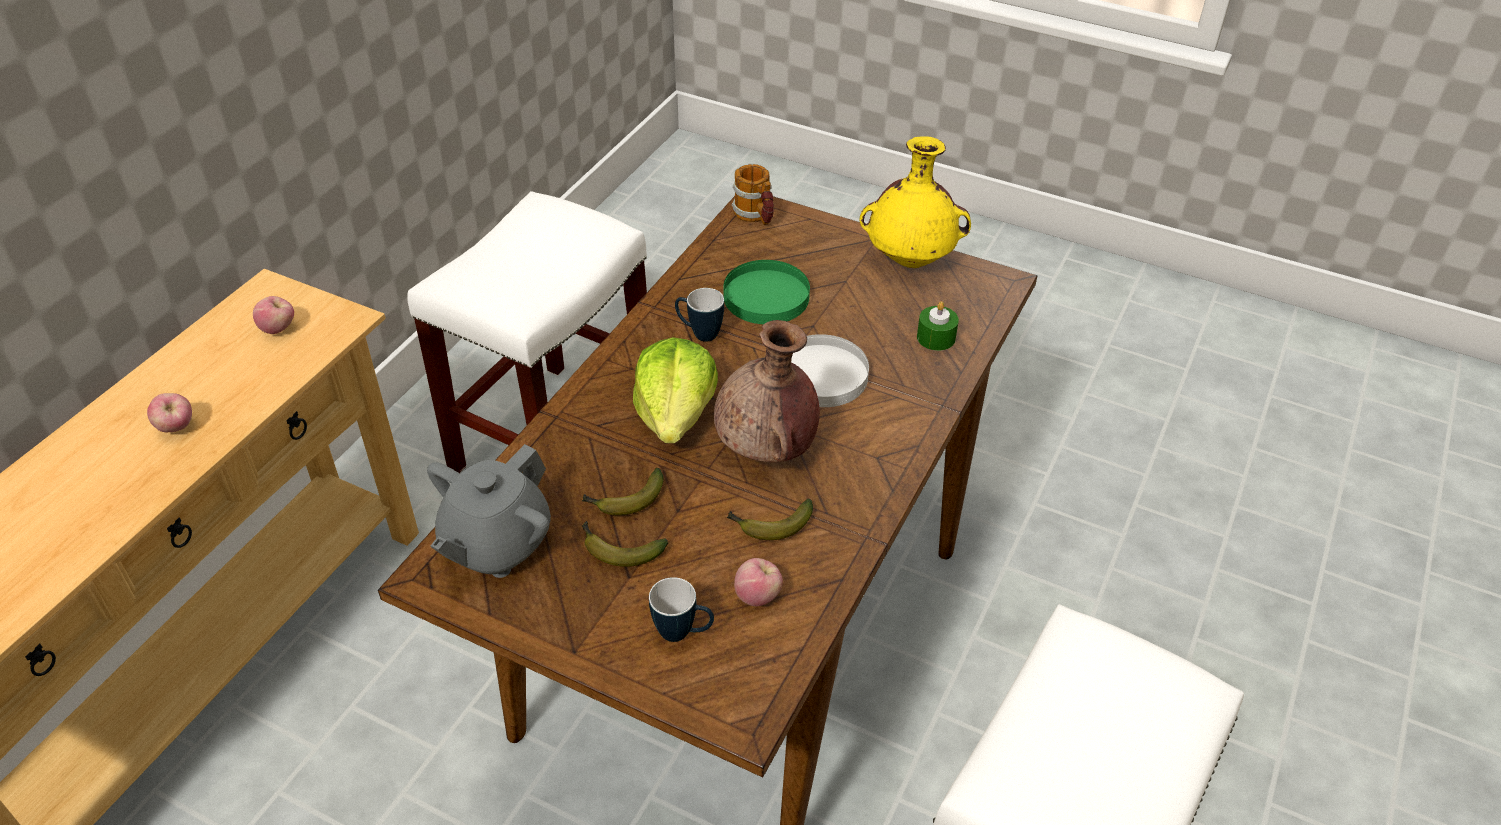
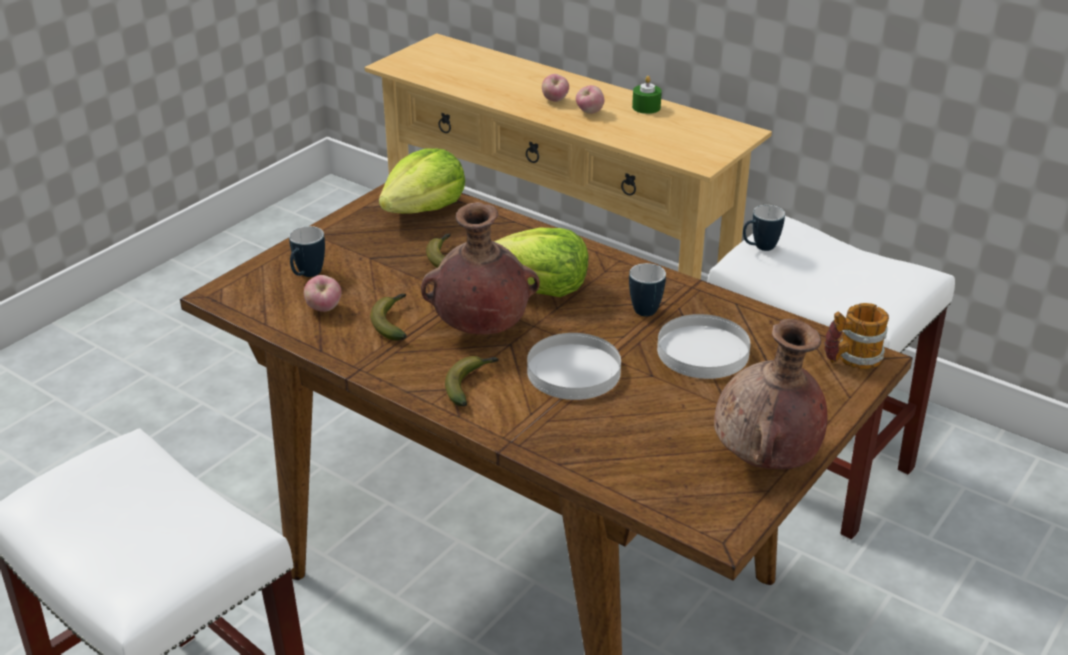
camera: 100 degrees right, 10 degrees down
apple [253,296,294,334] -> apple moved to [542,74,569,102]
grey teapot [427,444,551,578] -> lettuce [379,148,465,214]
banana [582,521,668,567] -> banana moved to [445,356,498,406]
green plate [723,260,810,324] -> white plate [657,314,751,379]
yellow vase [860,136,971,268] -> brown vase [714,319,828,469]
green candle [917,301,959,351] -> green candle moved to [632,76,662,114]
none -> mug [743,205,785,251]

